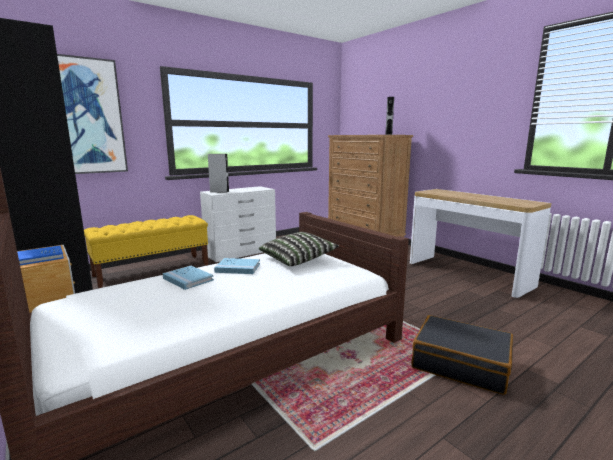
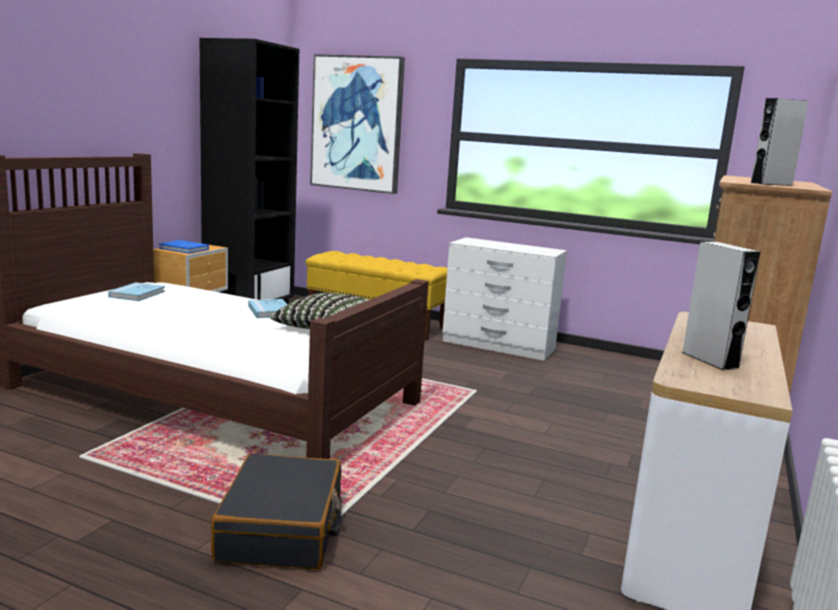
camera: 60 degrees right, 0 degrees up
blue book [163,266,214,290] -> blue book moved to [108,282,165,301]
grey speaker [208,154,230,193] -> grey speaker moved to [681,242,761,370]

